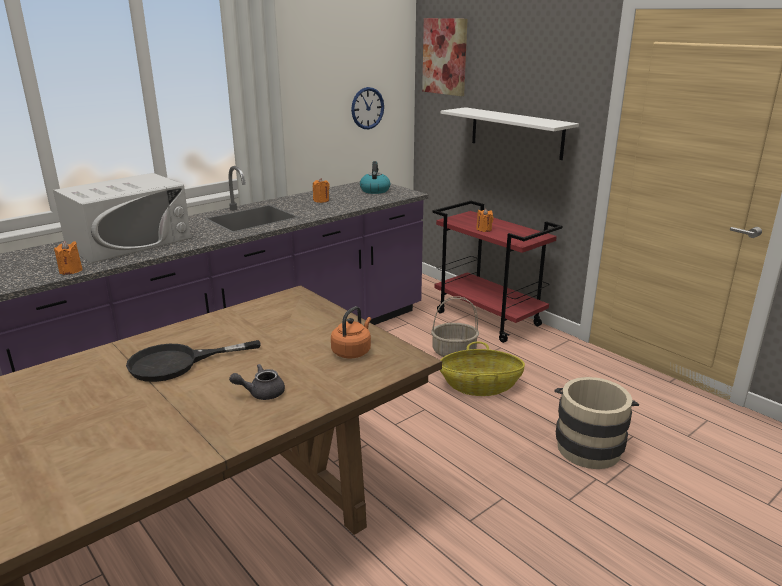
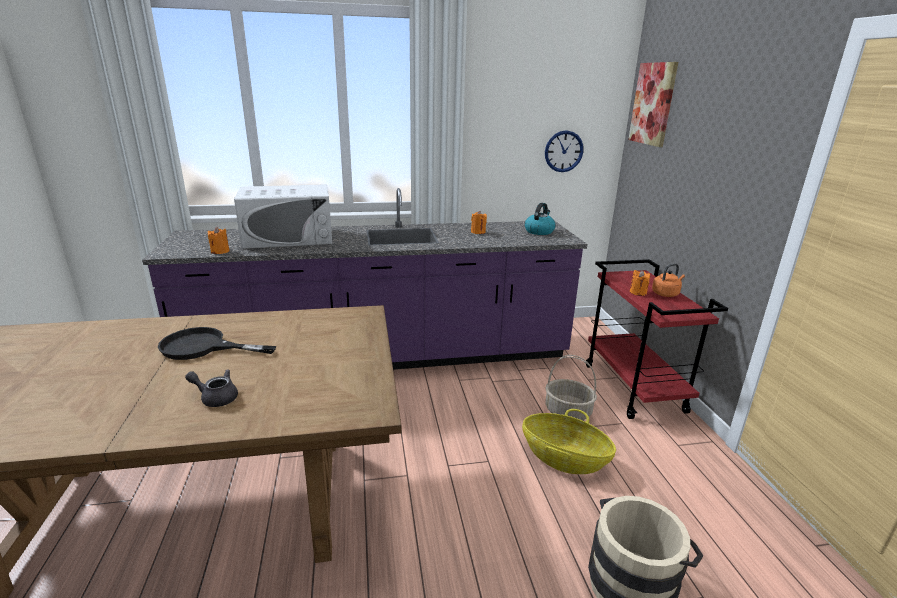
camera: 30 degrees right, 0 degrees up
orange kettle [331,306,371,358] -> orange kettle moved to [652,263,685,297]
white shelf [441,107,579,160] -> none

